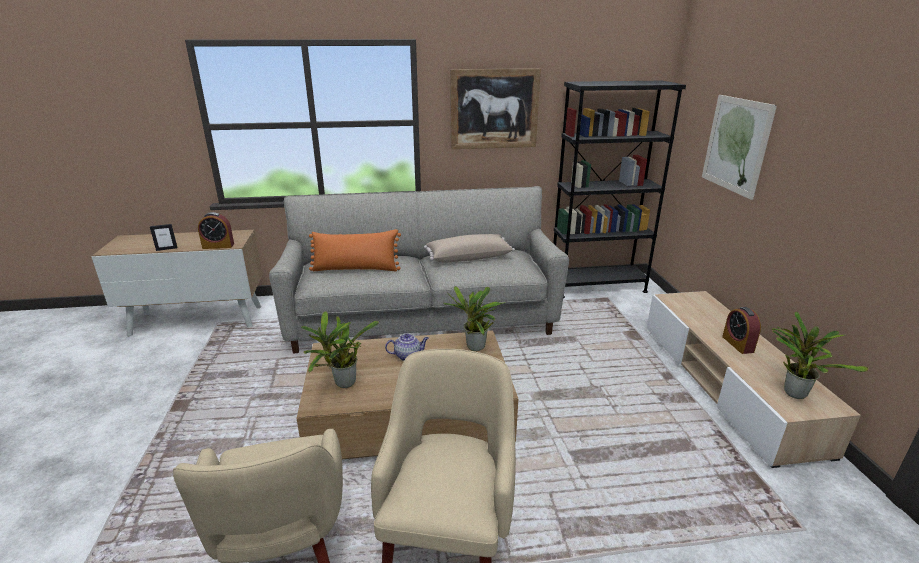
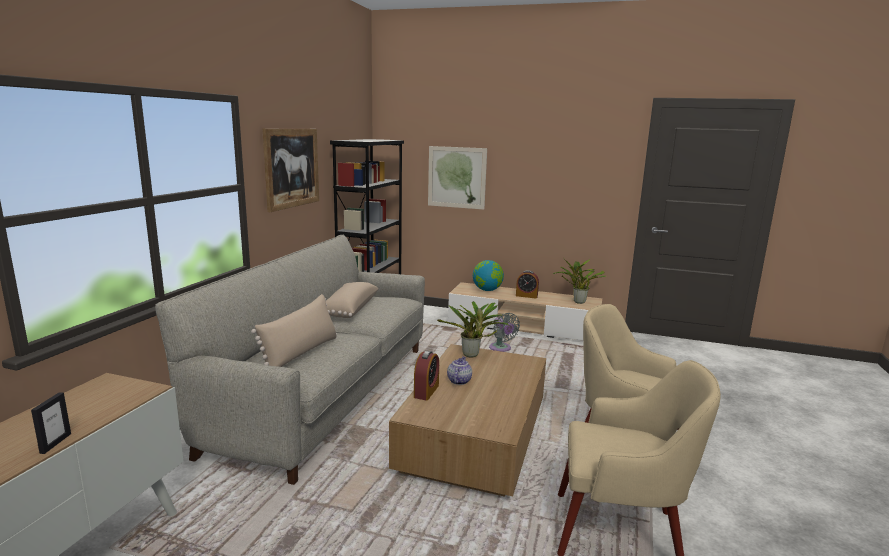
camera: 65 degrees left, 10 degrees down
alarm clock [198,212,234,249] -> alarm clock moved to [414,351,439,401]
potted plant [301,311,379,388] -> none
orange pillow [309,229,401,271] -> beige pillow [251,294,337,367]
none -> globe [473,260,504,291]
none -> grey fan [489,313,520,352]

